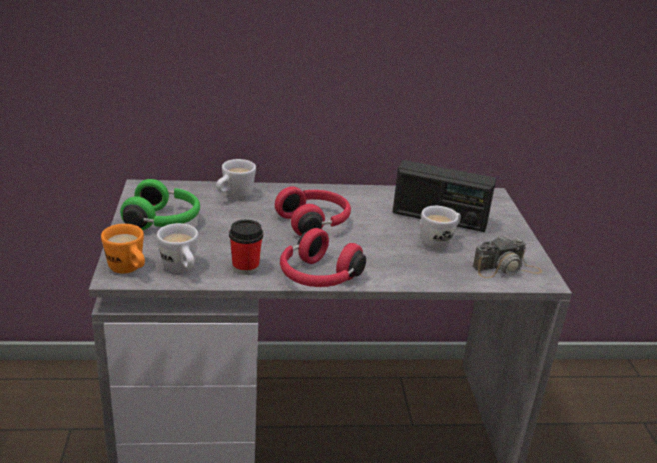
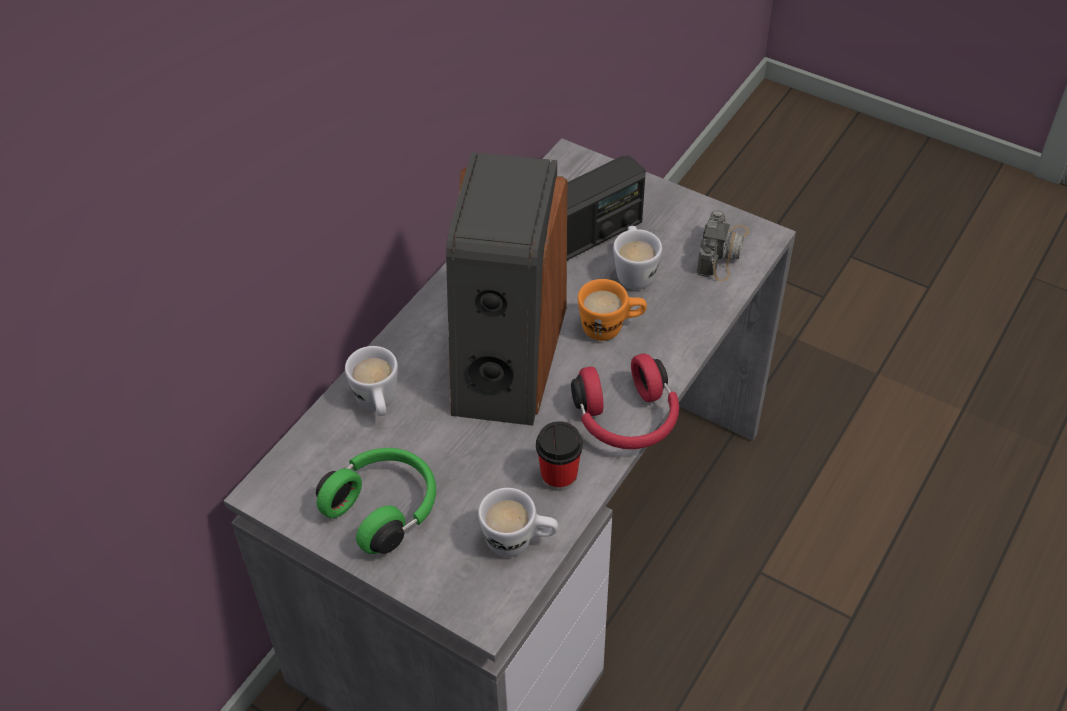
camera: 50 degrees left, 20 degrees up
orange mug [101,224,145,274] -> orange mug moved to [578,279,647,341]
red headphones [275,186,351,236] -> speaker [446,152,567,426]

